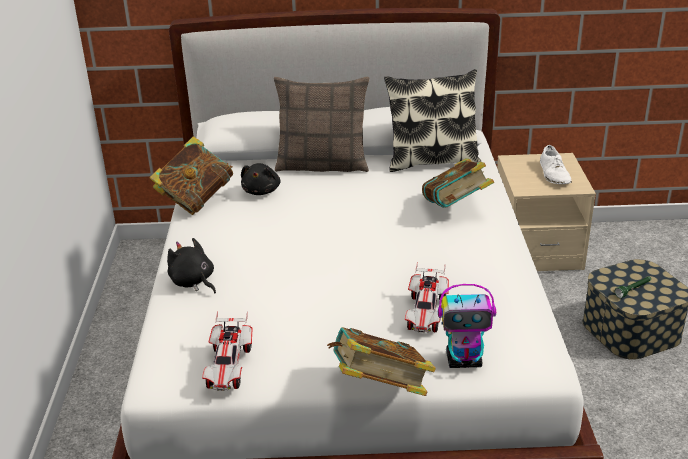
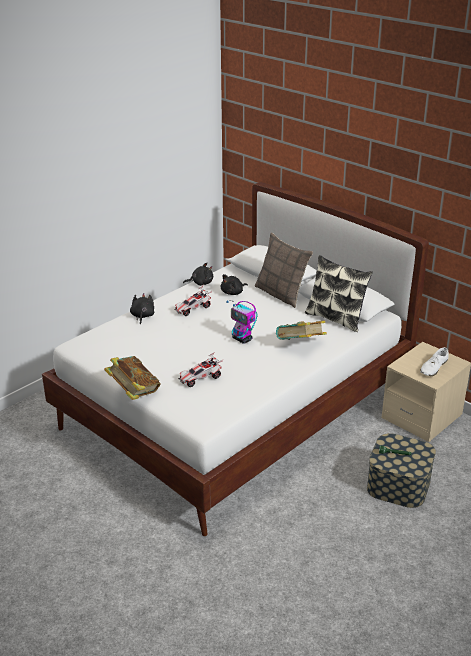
camera: 45 degrees right, 0 degrees up
book [150,136,233,215] -> black plush toy [183,263,213,286]
toy car [202,311,252,391] -> toy car moved to [174,286,212,316]
toy robot [438,284,496,368] -> toy robot moved to [226,300,258,344]

